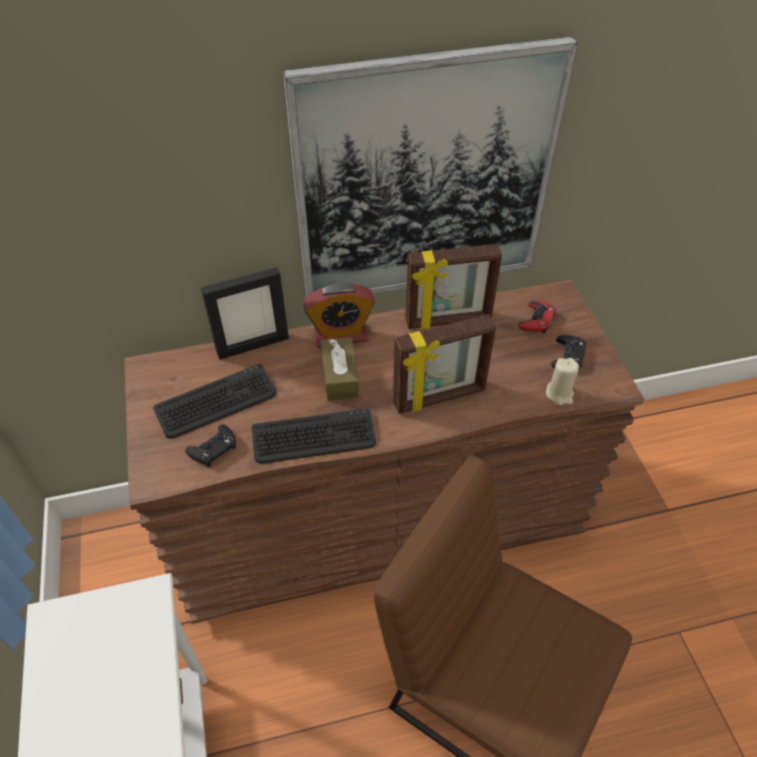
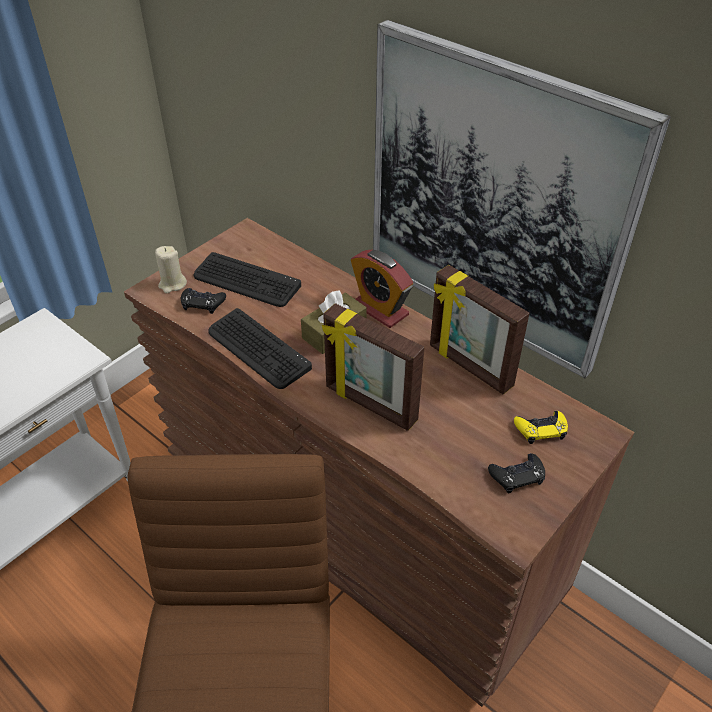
camera: 55 degrees right, 5 degrees down
picture frame [201,267,289,360] -> none
red game controller [519,300,556,334] -> yellow game controller [514,411,568,444]
beige candle [546,358,579,405] -> beige candle moved to [155,246,187,293]

